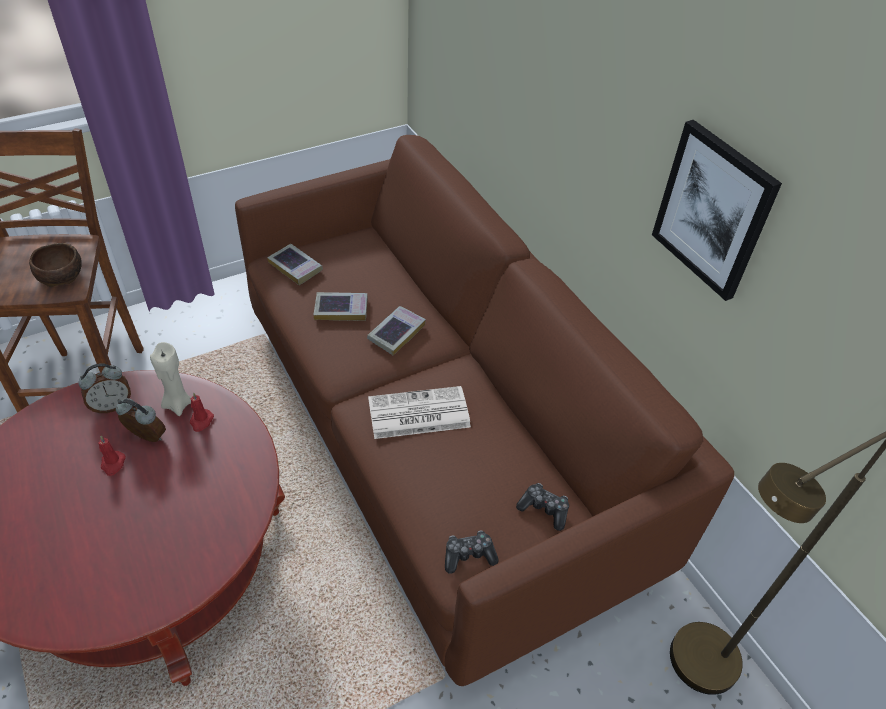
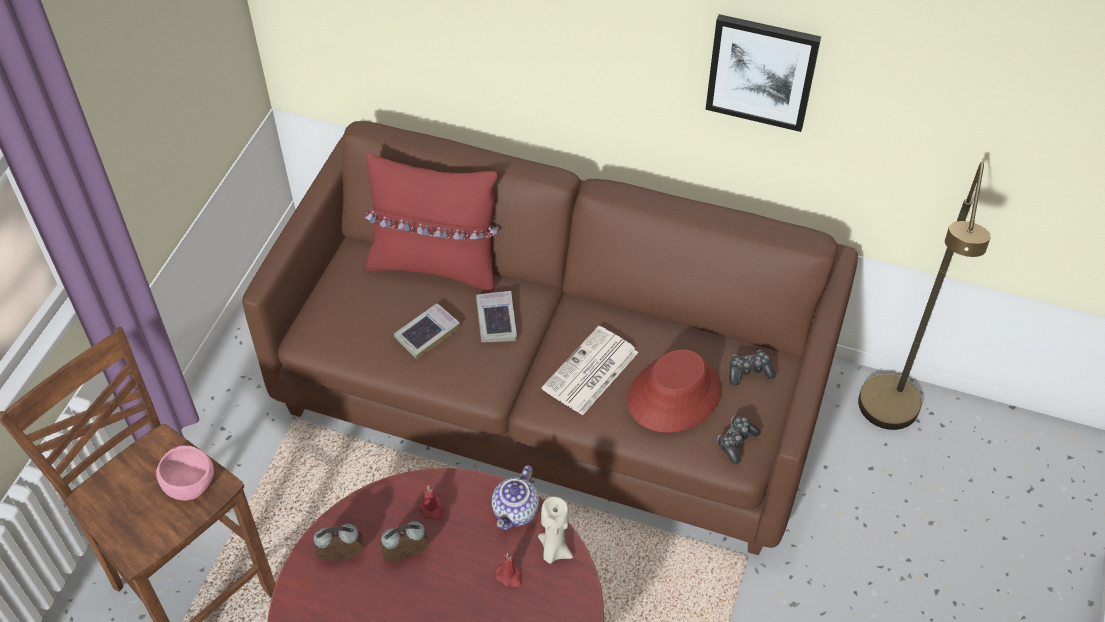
camera: 40 degrees left, 5 degrees up
brown bowl [29,243,82,287] -> pink bowl [156,445,214,500]
alarm clock [79,363,131,413] -> alarm clock turned 120 degrees counterclockwise [313,524,363,561]
red candle [98,435,126,476] -> red candle moved to [495,553,522,587]
beige candle [150,342,191,416] -> beige candle moved to [538,497,573,564]
book [267,244,323,285] -> none
none -> red pillow [365,152,499,292]
none -> teapot [492,465,539,530]
none -> red hat [627,349,722,433]

